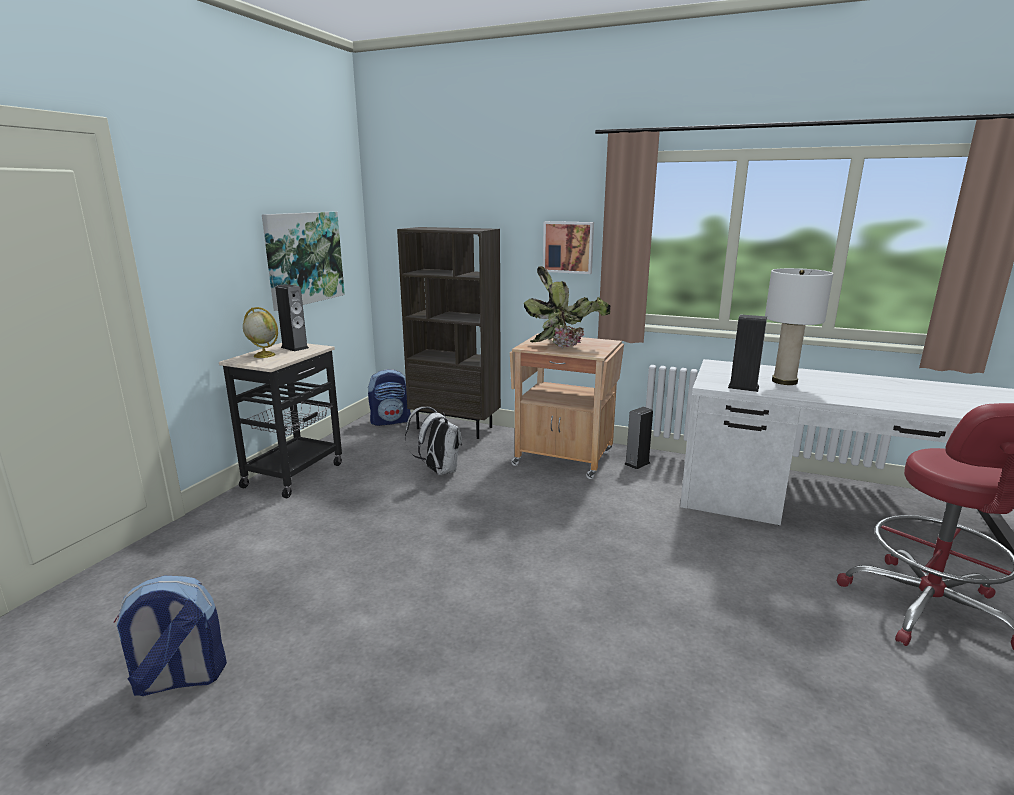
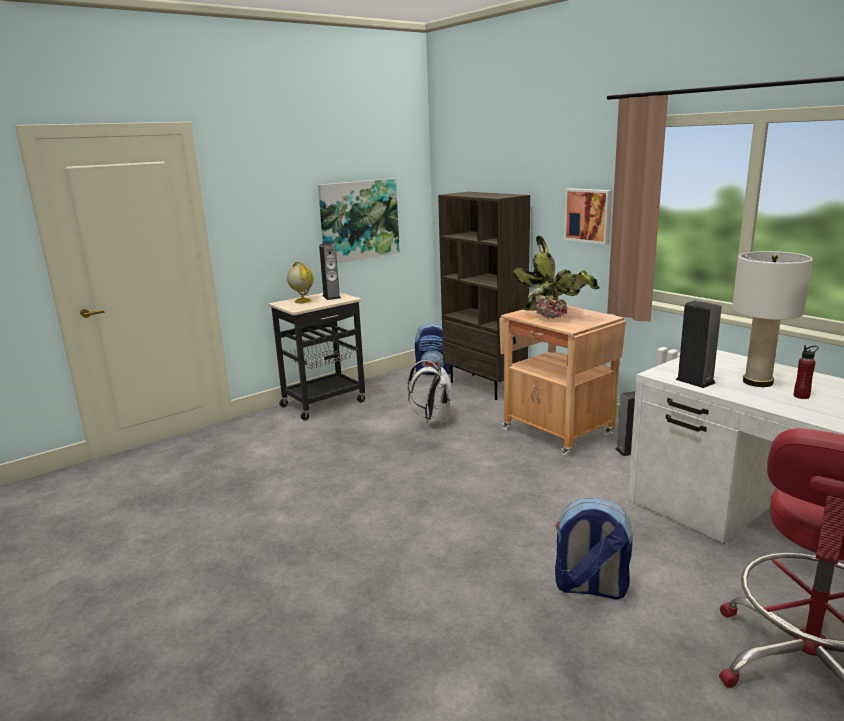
camera: 30 degrees right, 0 degrees up
backpack [113,576,227,696] -> backpack moved to [555,498,633,600]
none -> red bottle [794,345,818,399]

